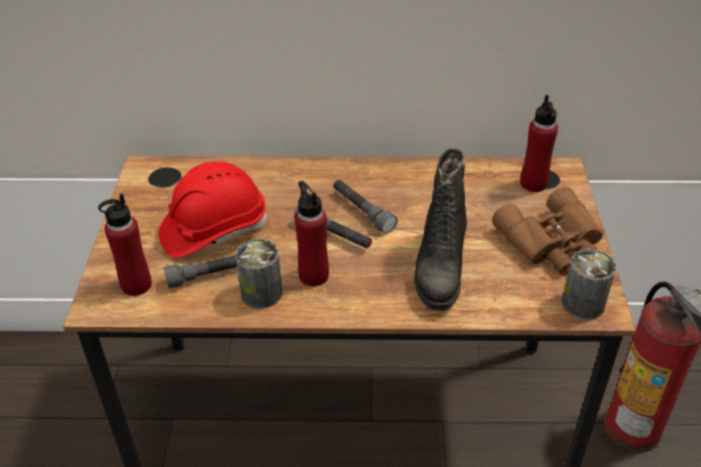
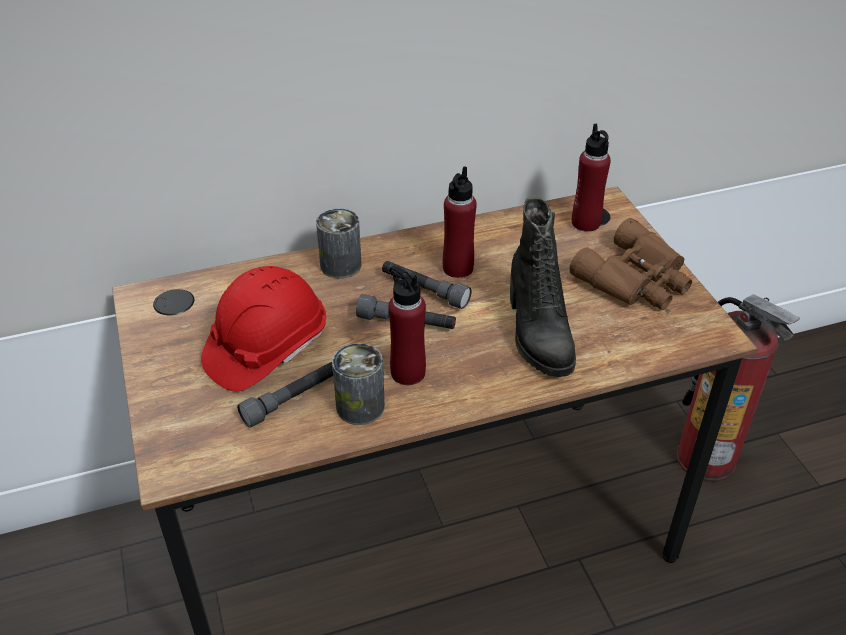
camera: 20 degrees left, 0 degrees up
red bottle [98,193,152,296] -> red bottle moved to [443,166,477,278]
can [562,249,616,320] -> can moved to [316,208,362,279]

